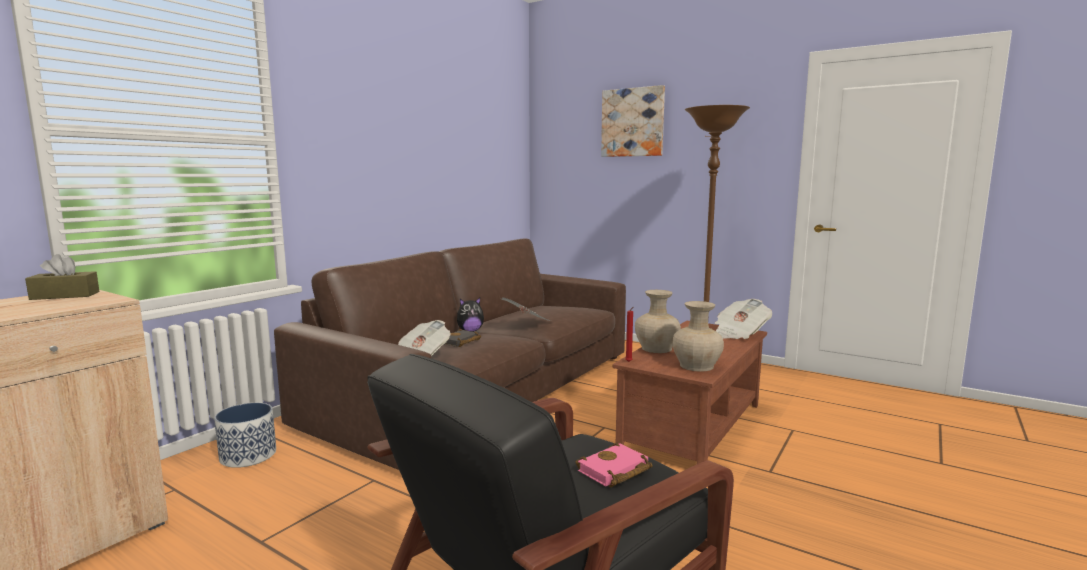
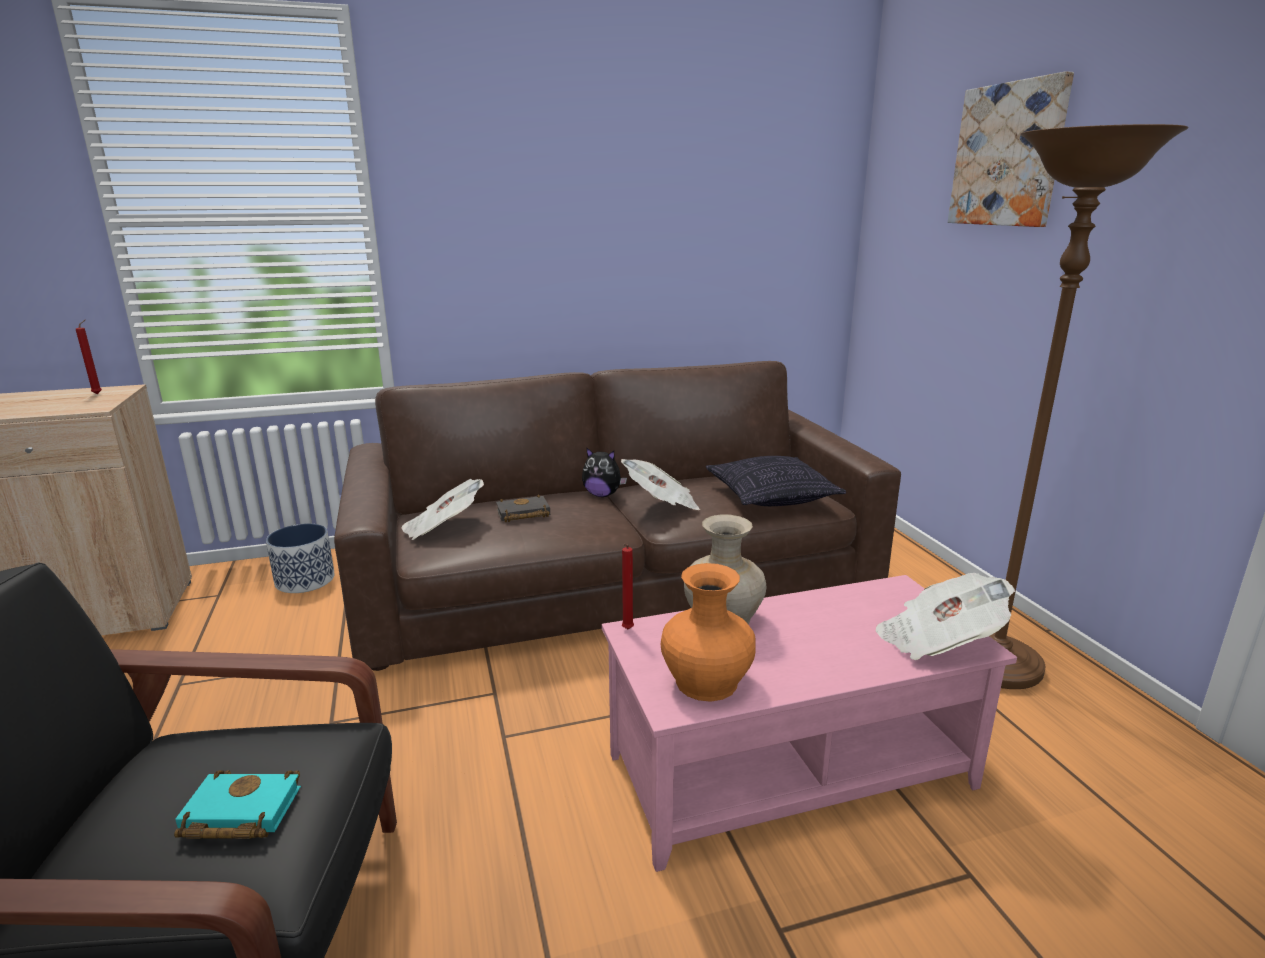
camera: 40 degrees right, 10 degrees up
brown tissue box [25,254,99,300] -> red candle [76,320,102,394]
pink book [575,442,653,487] -> turquoise book [174,770,301,839]
brown coffee table [613,321,767,464] -> pink coffee table [602,575,1017,872]
beige vase [673,301,724,372] -> orange vase [661,563,755,702]
none -> pillow [706,456,846,506]

